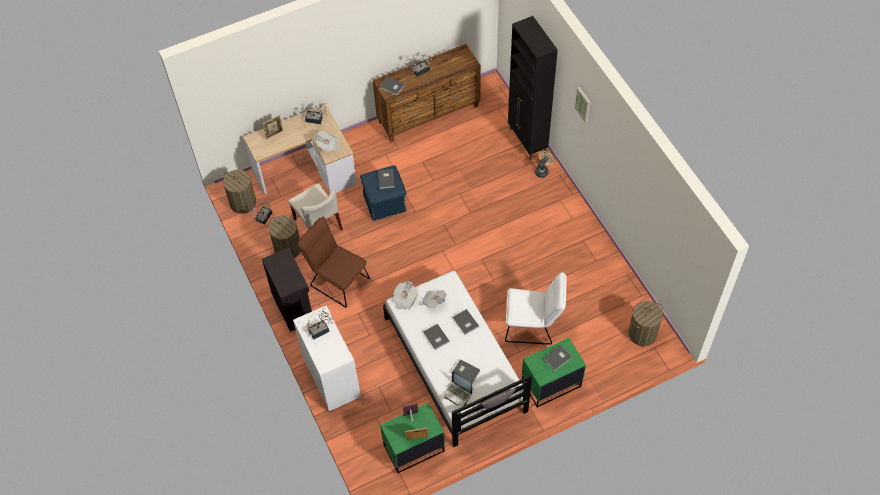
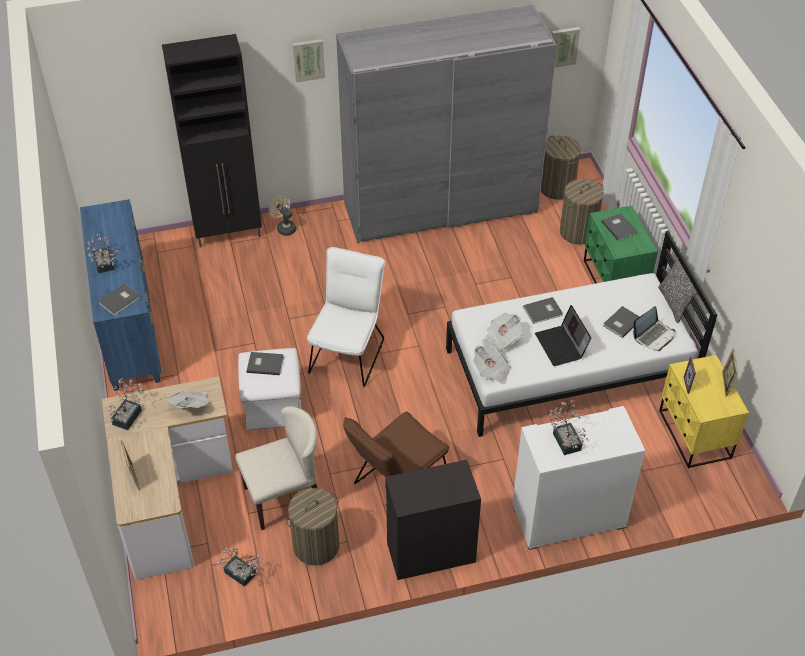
camera: 80 degrees left, 10 degrees down
laundry basket [223,170,256,214] -> laundry basket moved to [560,179,604,245]
blue ottoman [360,165,407,221] -> white ottoman [238,348,302,430]
brown dresser [373,44,481,141] -> blue dresser [80,199,162,391]
green nightstand [380,402,445,473] -> yellow nightstand [659,355,749,469]
grey book [423,324,450,350] -> laptop [535,305,591,366]
white chair [505,272,567,345] -> white chair moved to [307,247,385,387]
none -> grey wardrobe [336,5,557,244]
none -> picture [551,27,580,68]

